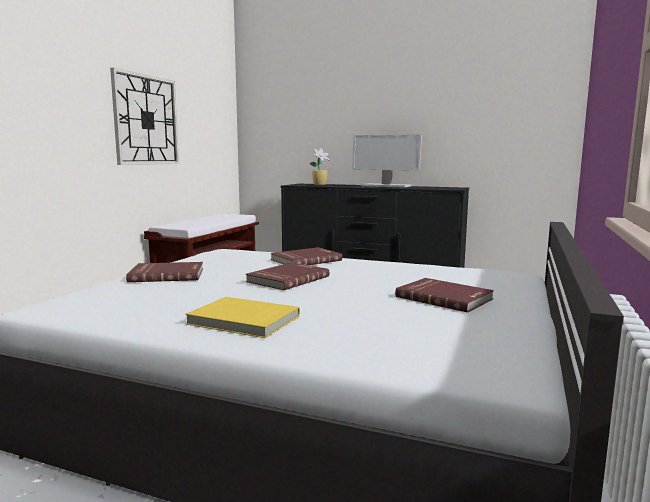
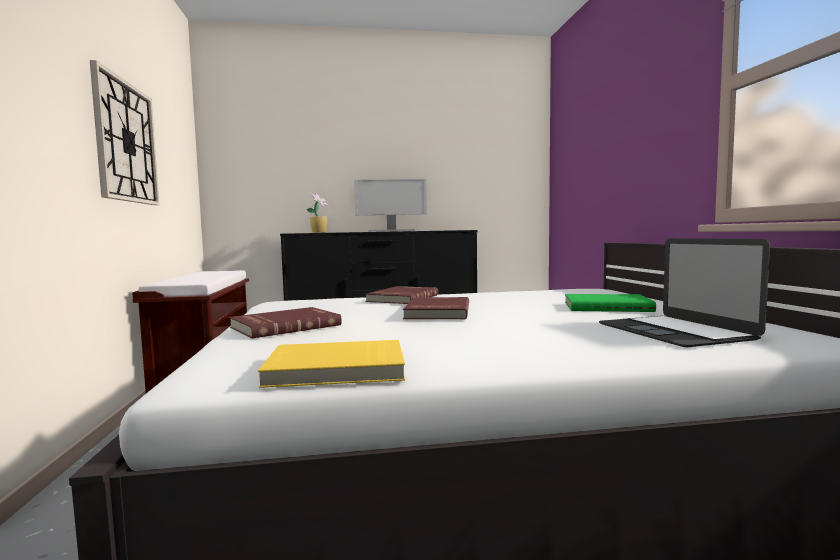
camera: 30 degrees left, 5 degrees down
yellow book [186,297,300,338] -> yellow book moved to [258,340,405,388]
red book [395,278,494,313] -> green book [565,294,656,312]
none -> laptop [599,238,770,347]

